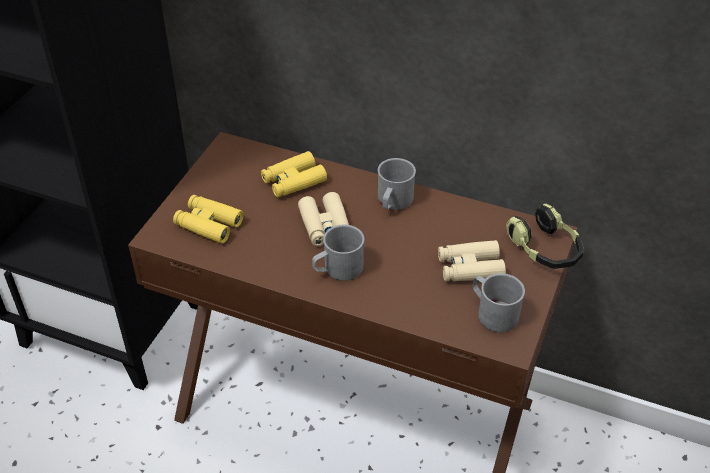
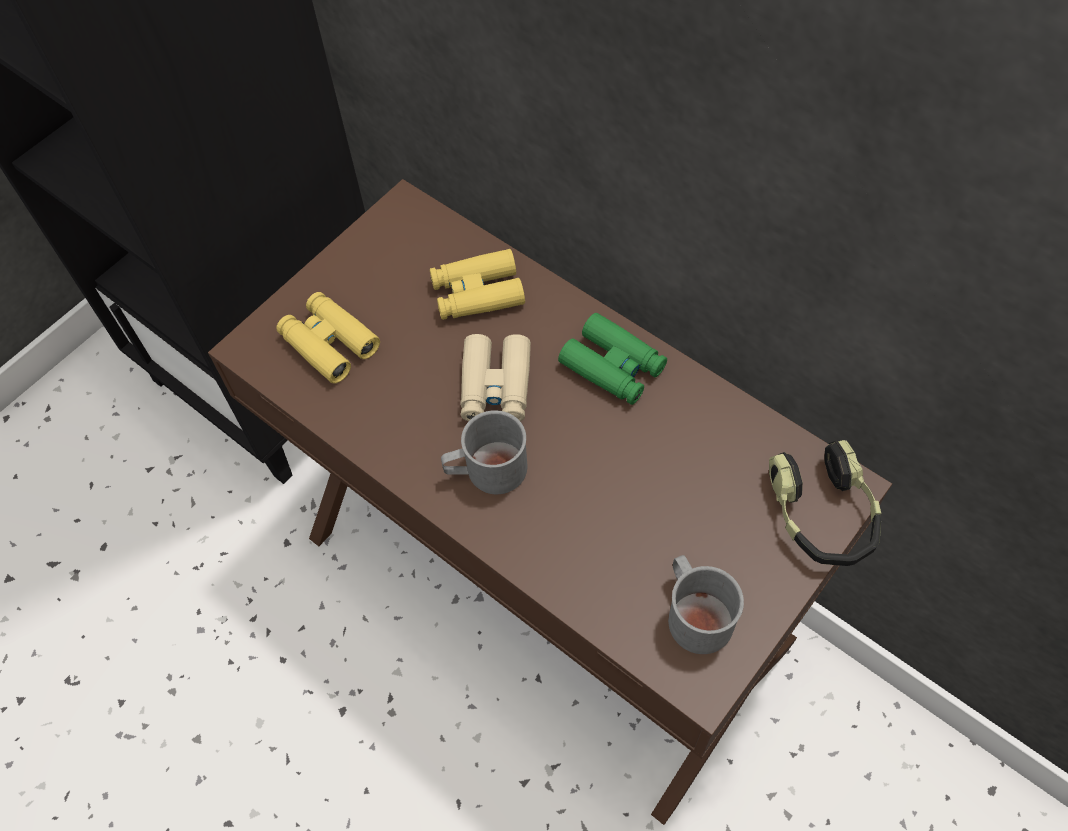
camera: 20 degrees right, 15 degrees up
grey mug [378,158,416,210] -> green binoculars [558,313,667,405]
beige binoculars [438,240,506,281] -> none

